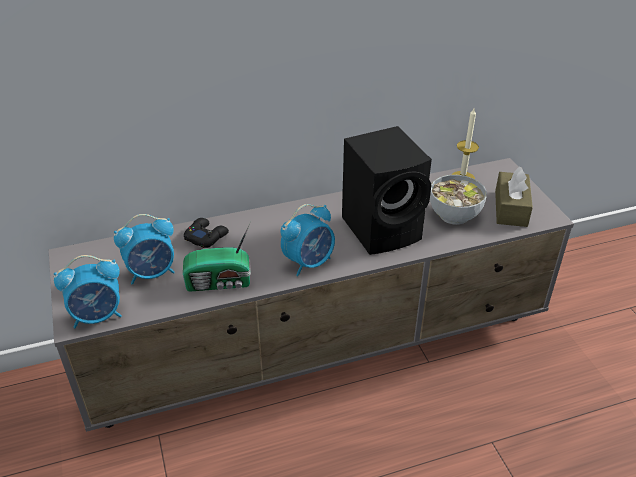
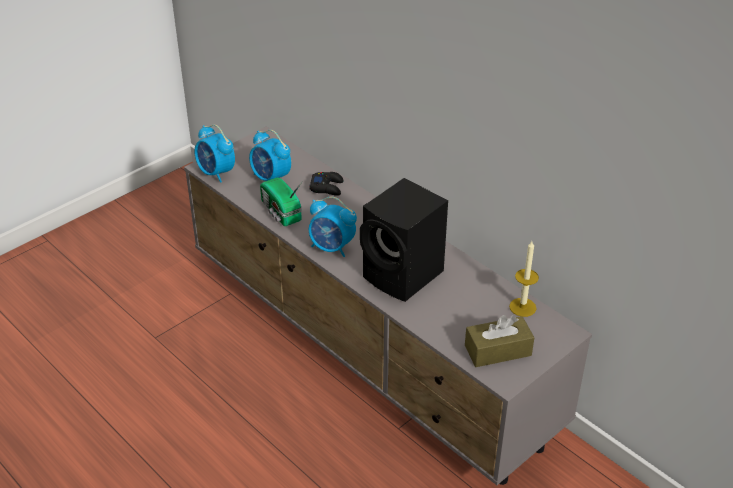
camera: 65 degrees right, 0 degrees up
bowl [430,175,487,225] -> none

